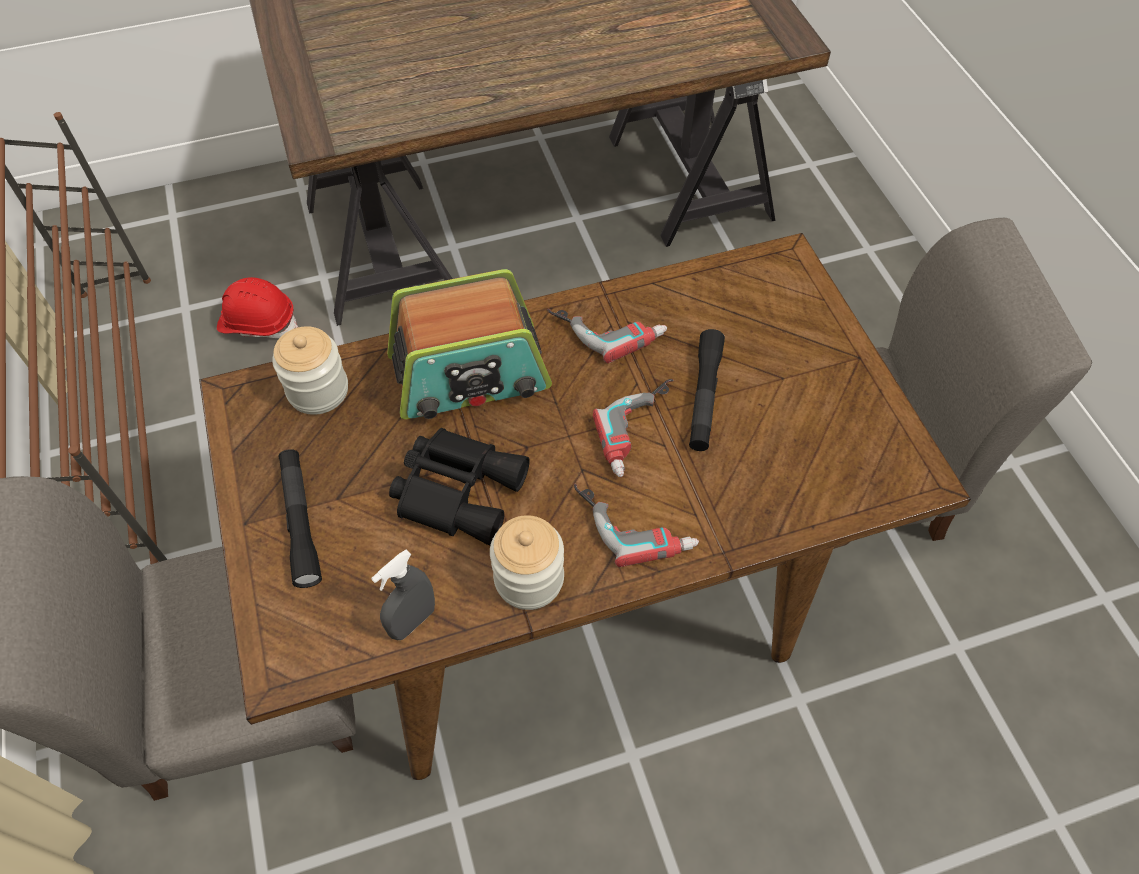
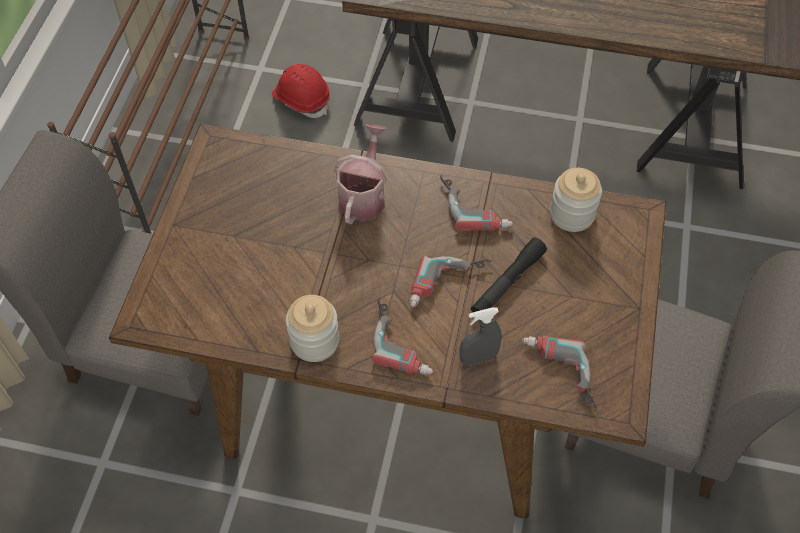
camera: 30 degrees right, 0 degrees up
jar [272,326,348,415] -> jar moved to [550,168,602,232]
black flashlight [278,449,322,588] -> none
grey spray bottle [371,550,435,640] -> grey spray bottle moved to [460,307,502,366]
radio [387,269,552,419] -> watering can [334,124,387,224]
black binoculars [389,428,530,545] -> none
none -> power drill [522,336,597,412]

